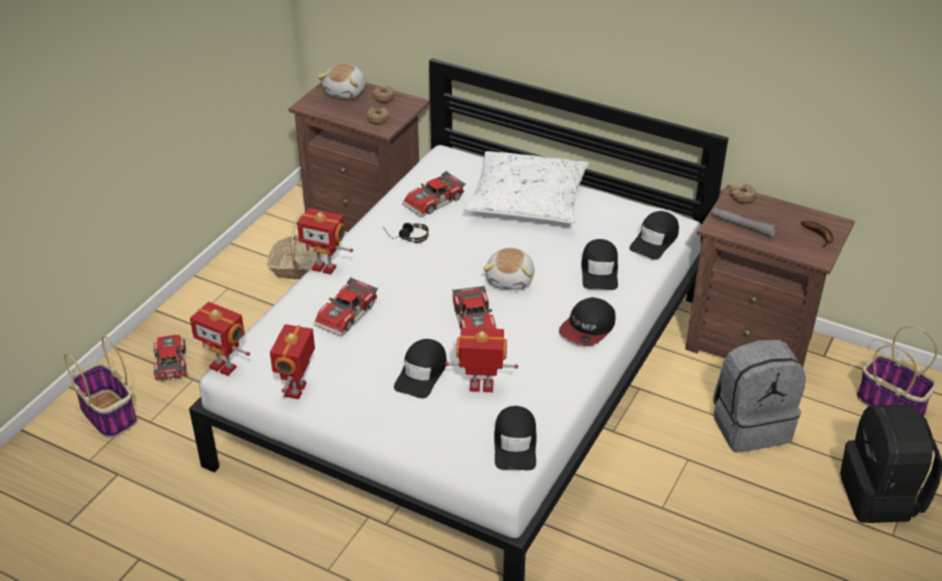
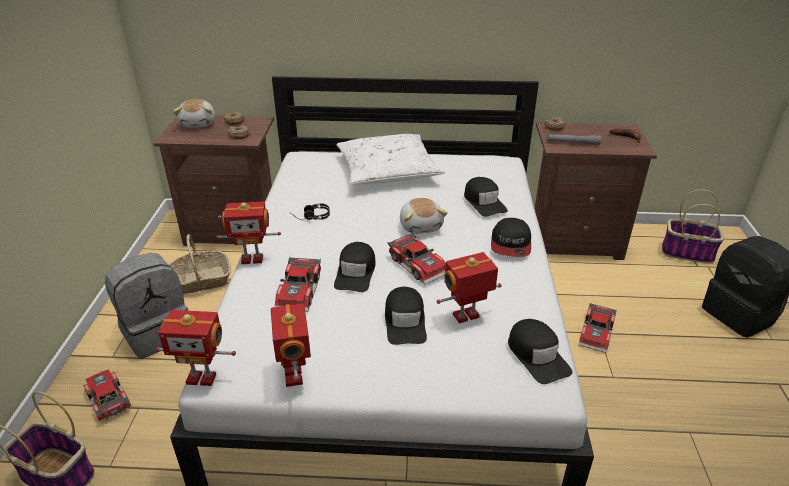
camera: 25 degrees left, 5 degrees down
toy car [402,171,466,217] -> toy car moved to [578,303,617,353]
black cap [629,211,679,260] -> black cap moved to [334,242,376,292]
grey backpack [713,340,806,453] -> grey backpack moved to [105,253,189,359]

